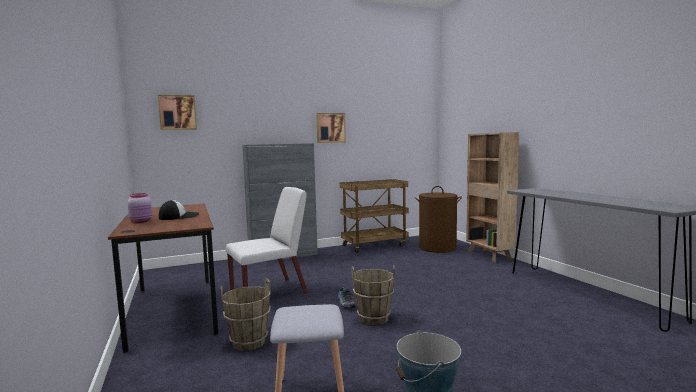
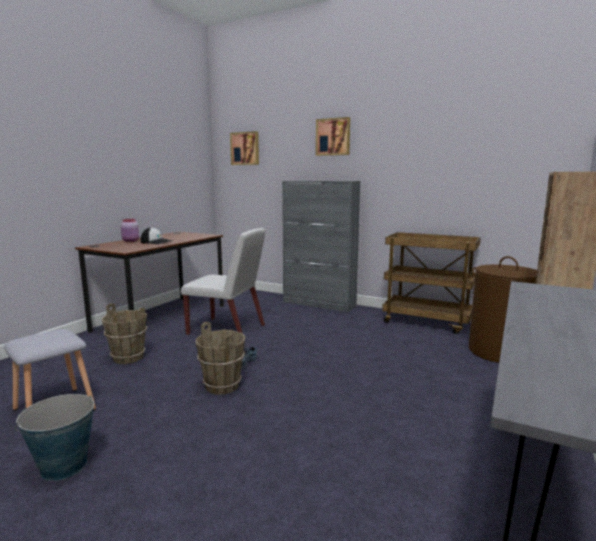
camera: 50 degrees right, 5 degrees up
picture [316,113,346,143] -> picture moved to [316,117,350,156]

